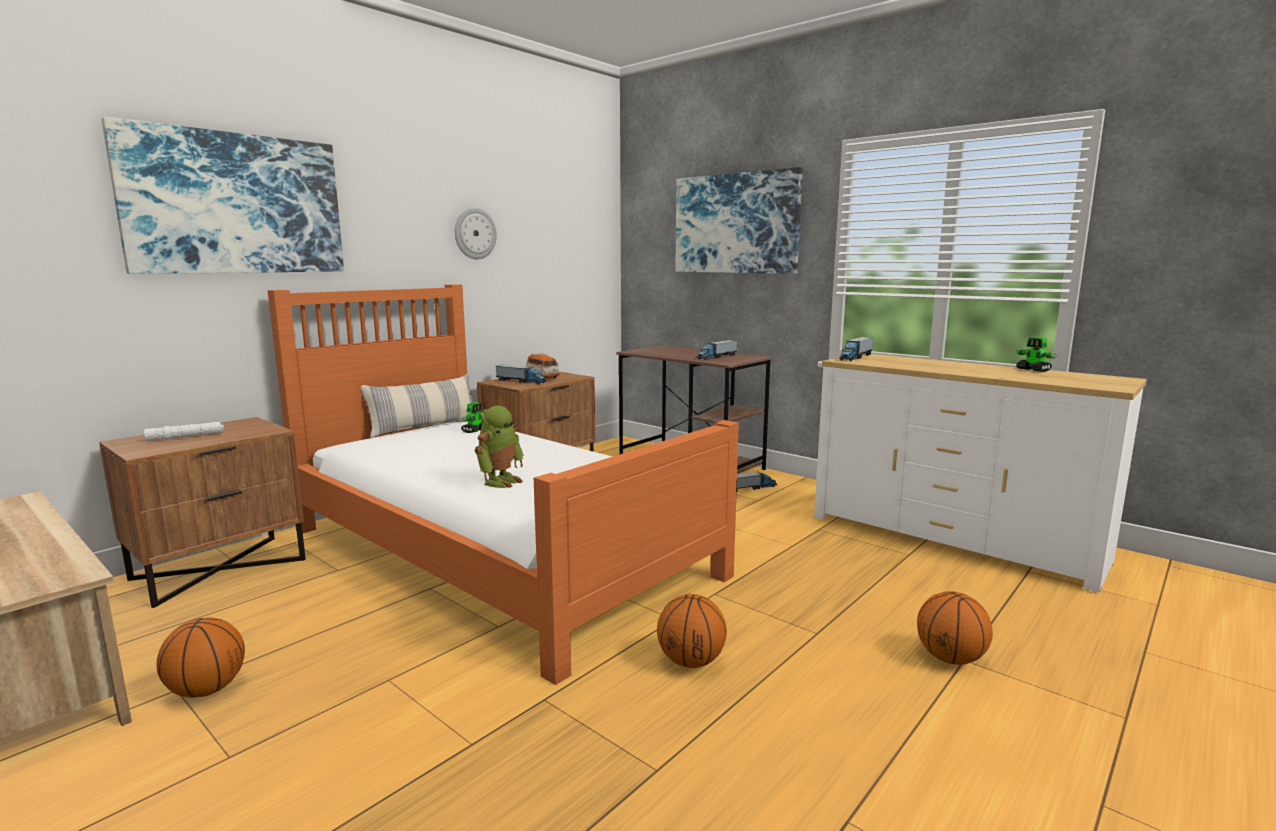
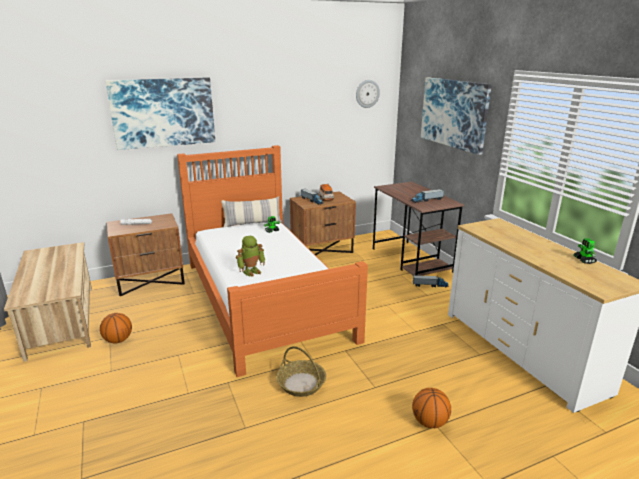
camera: 25 degrees right, 10 degrees up
wall clock [455,208,497,259] -> wall clock moved to [356,80,380,108]
basketball [657,594,727,668] -> basket [276,346,326,397]
toy truck [839,337,873,361] -> none

